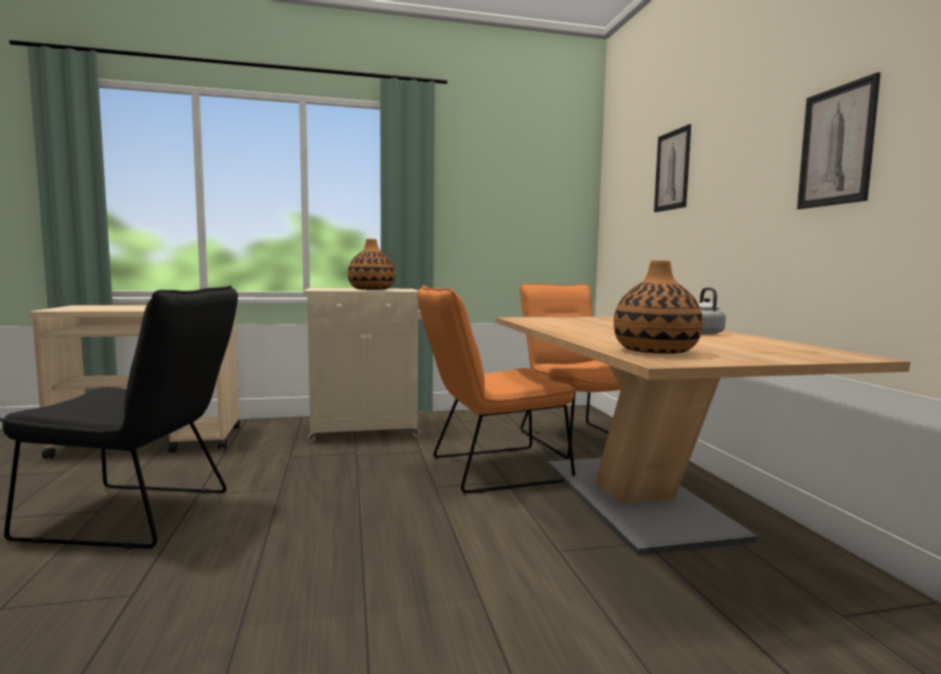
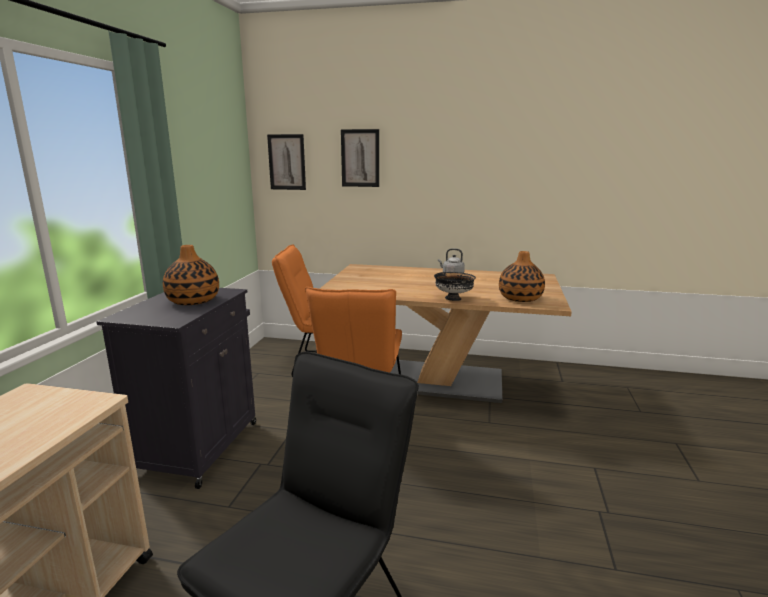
camera: 65 degrees left, 10 degrees up
beige cabinet [304,288,422,443] -> black cabinet [97,288,256,489]
picture [797,72,881,209] -> picture moved to [267,134,306,190]
none -> black bowl [434,272,476,301]

